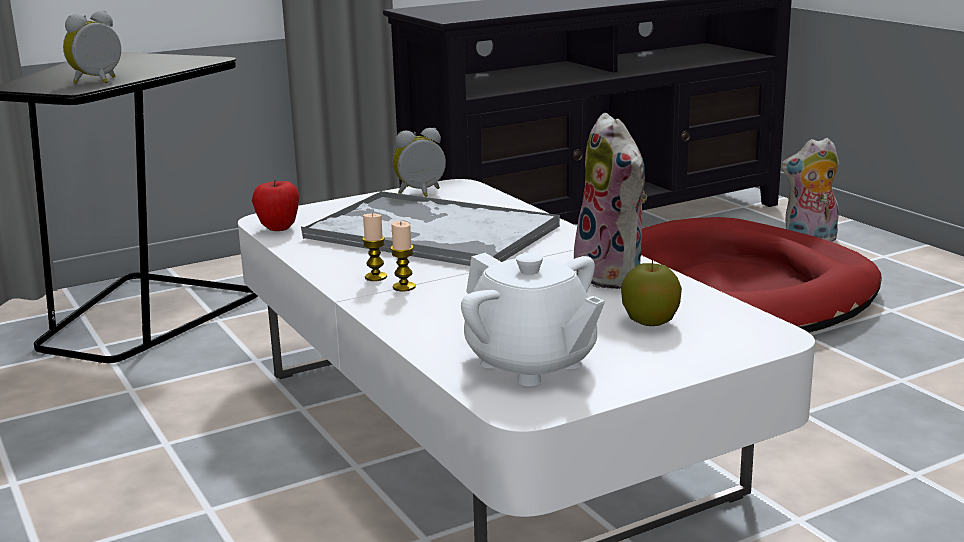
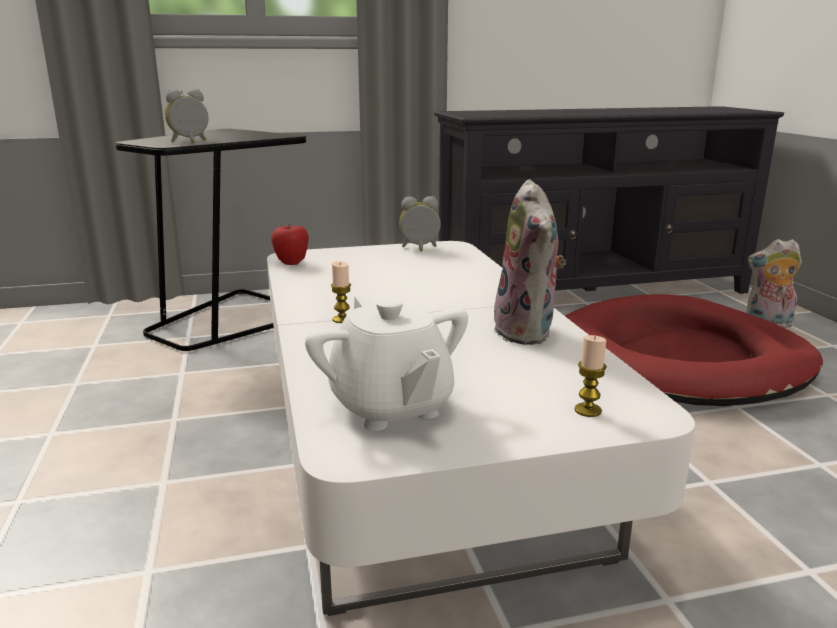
camera: 15 degrees right, 0 degrees up
tray [301,191,560,266] -> none
candle [362,214,387,281] -> candle moved to [575,335,607,417]
apple [621,261,682,326] -> none

